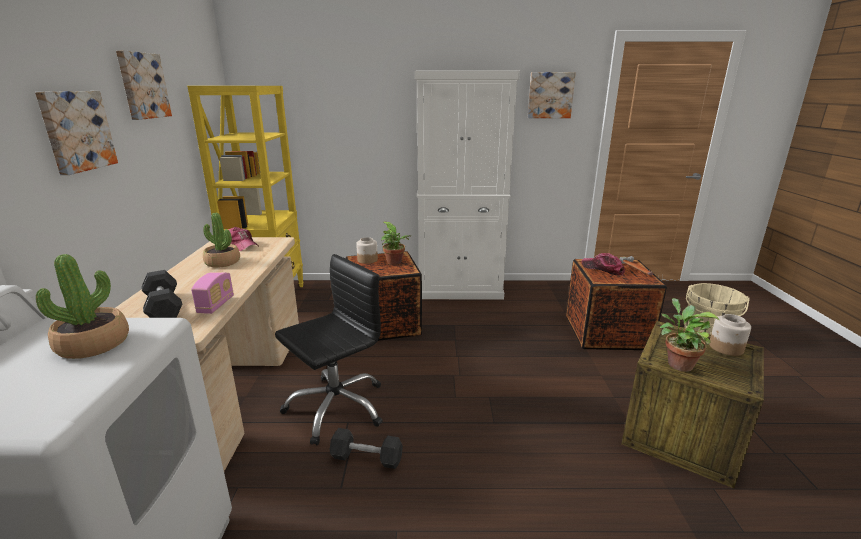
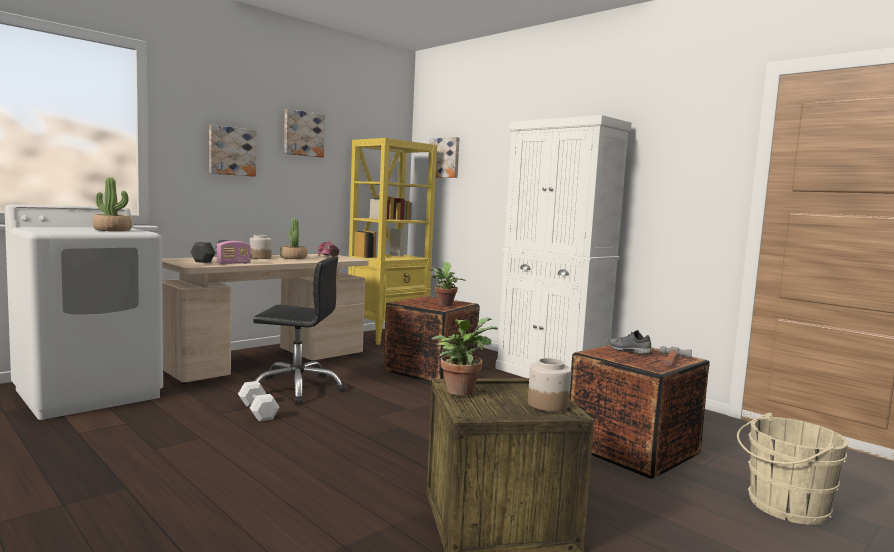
camera: 45 degrees right, 15 degrees down
black dumbbell [330,428,403,469] -> white dumbbell [238,381,280,422]
jar [356,237,378,264] -> jar moved to [250,235,272,259]
picture [528,72,576,118] -> picture moved to [428,137,460,178]
cap [582,253,625,276] -> grey shoe [608,330,653,354]

